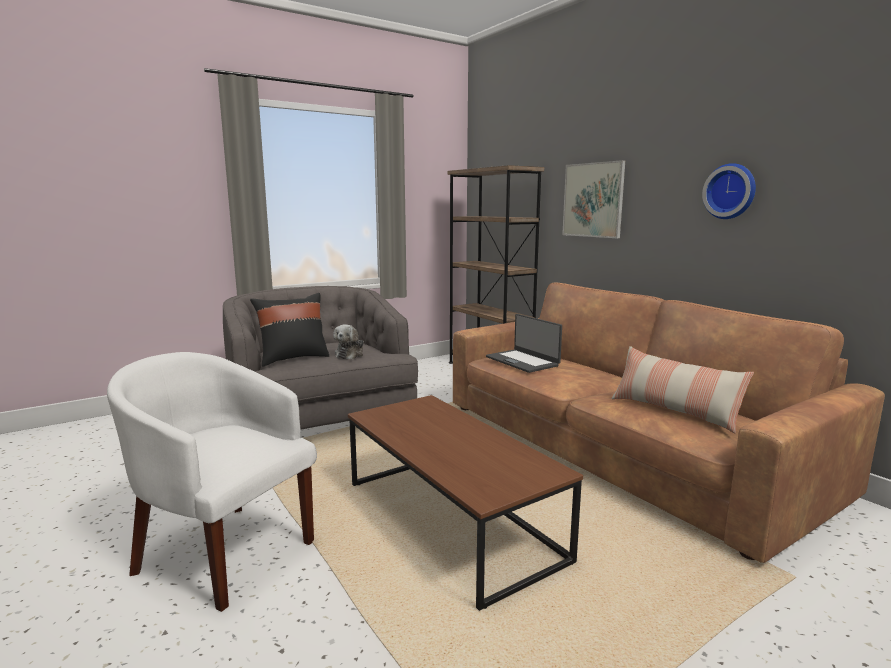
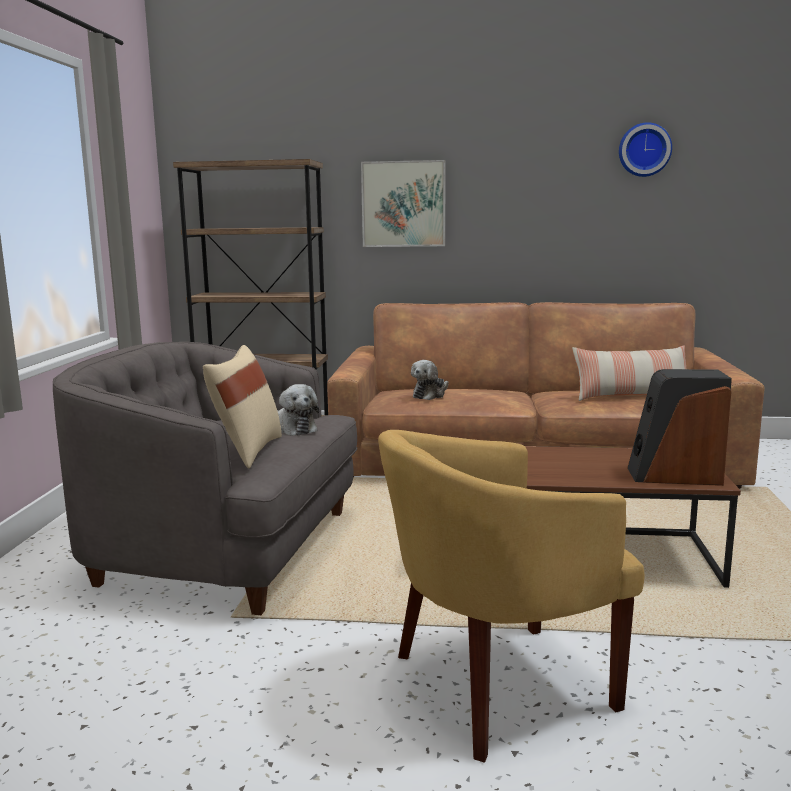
camera: 50 degrees left, 0 degrees up
white armchair [107,352,317,612] -> yellow armchair [378,430,644,763]
black pillow [250,293,329,367] -> beige pillow [203,345,282,469]
laptop [486,314,562,373] -> plush toy [411,360,449,400]
wall clock [702,163,756,219] -> wall clock moved to [619,122,672,177]
none -> speaker [627,369,732,486]

